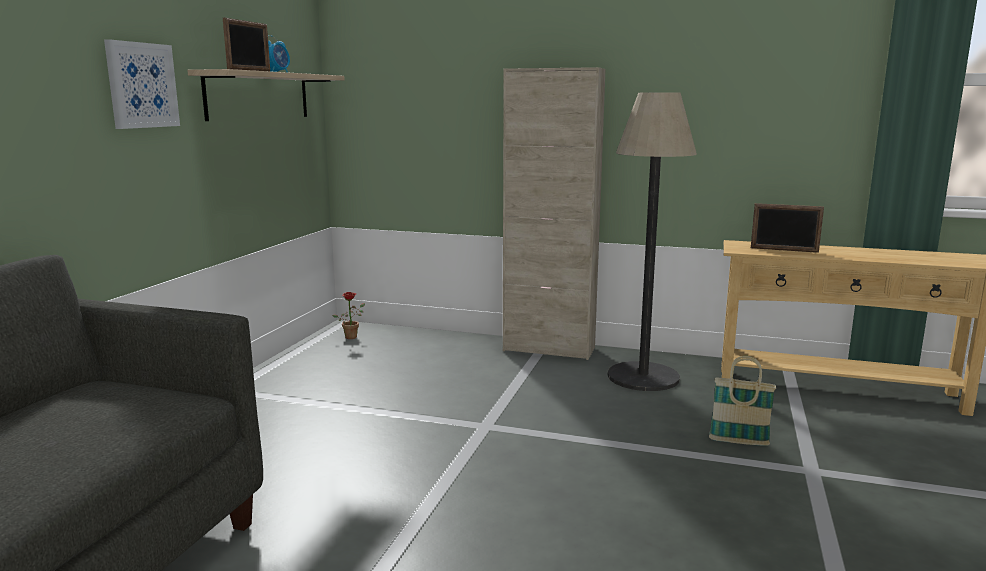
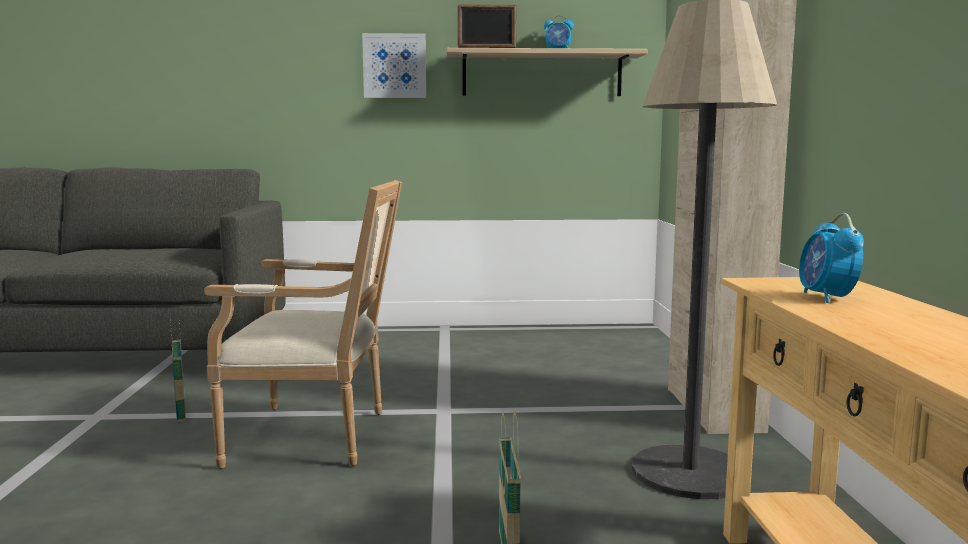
camera: 70 degrees right, 5 degrees down
potted plant [332,292,365,339] -> none
picture frame [751,203,824,253] -> alarm clock [799,213,864,303]
none -> basket [170,319,186,423]
none -> armchair [204,180,402,469]

